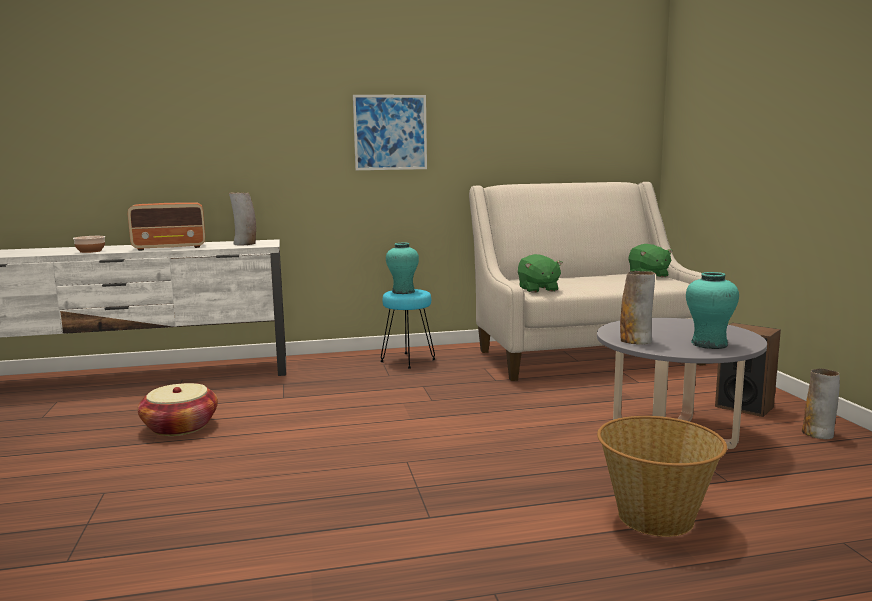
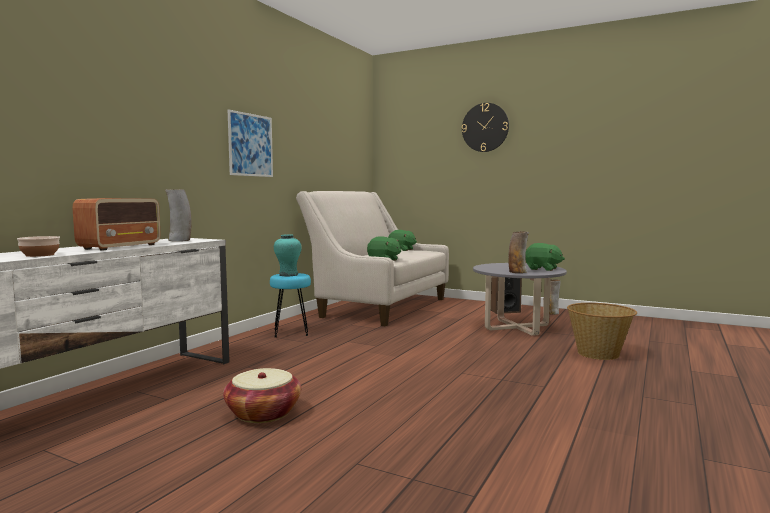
camera: 50 degrees left, 5 degrees down
turquoise vase [686,272,739,349] -> green plush toy [525,243,565,271]
none -> wall clock [462,103,509,152]

